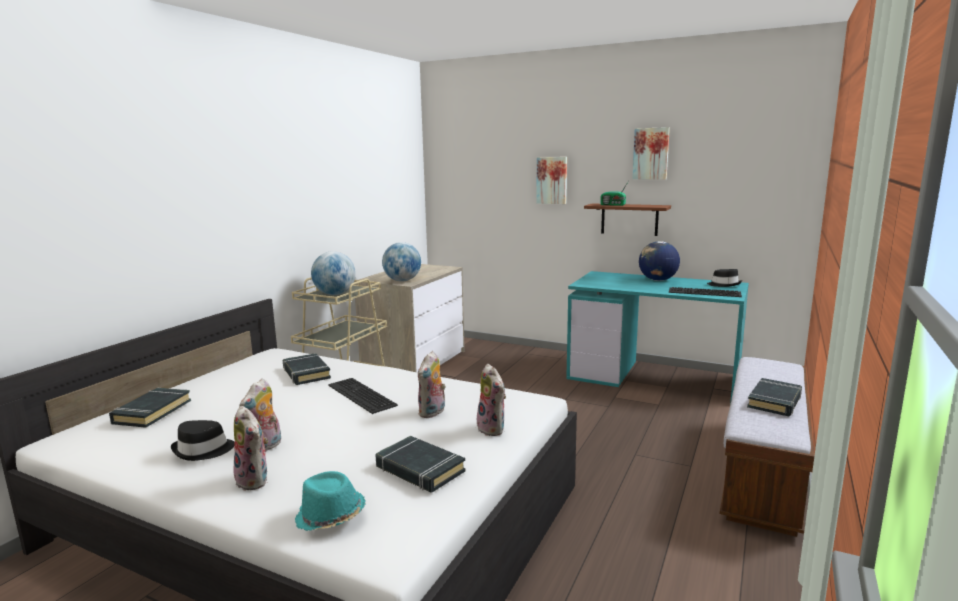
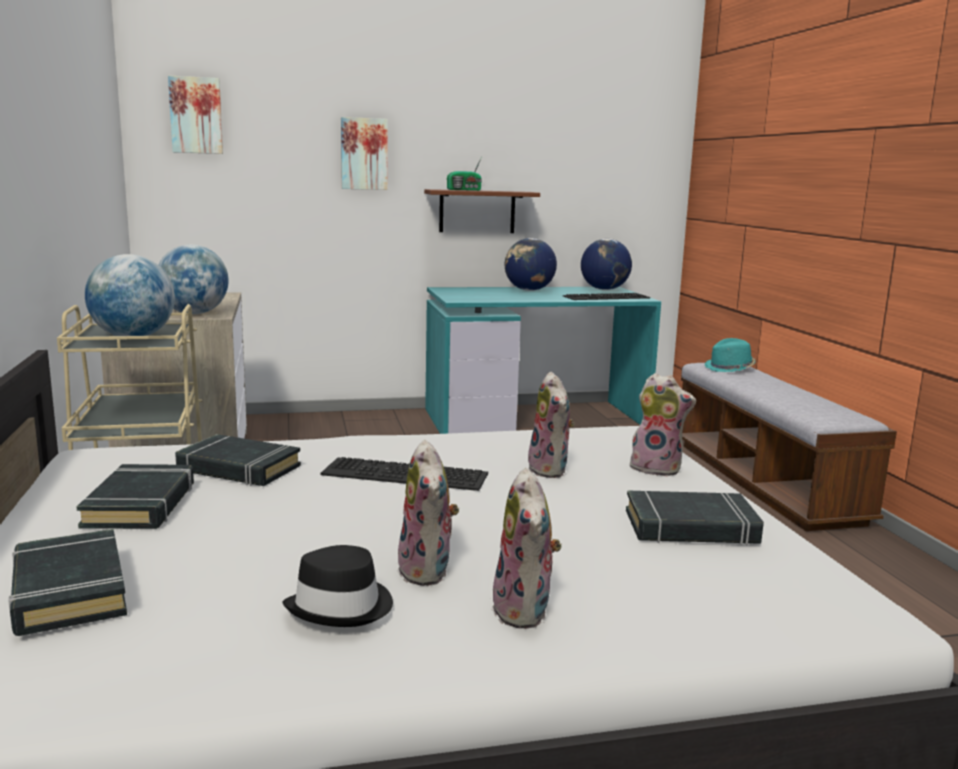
camera: 40 degrees left, 0 degrees up
plush toy [233,406,268,491] -> plush toy turned 75 degrees clockwise [492,468,562,629]
turquoise hat [295,471,366,531] -> turquoise hat moved to [705,338,755,372]
picture [632,127,670,180] -> picture moved to [168,75,223,154]
black hat [707,269,742,287] -> globe [581,239,632,290]
black book [747,378,802,416] -> black book moved to [77,464,194,529]

